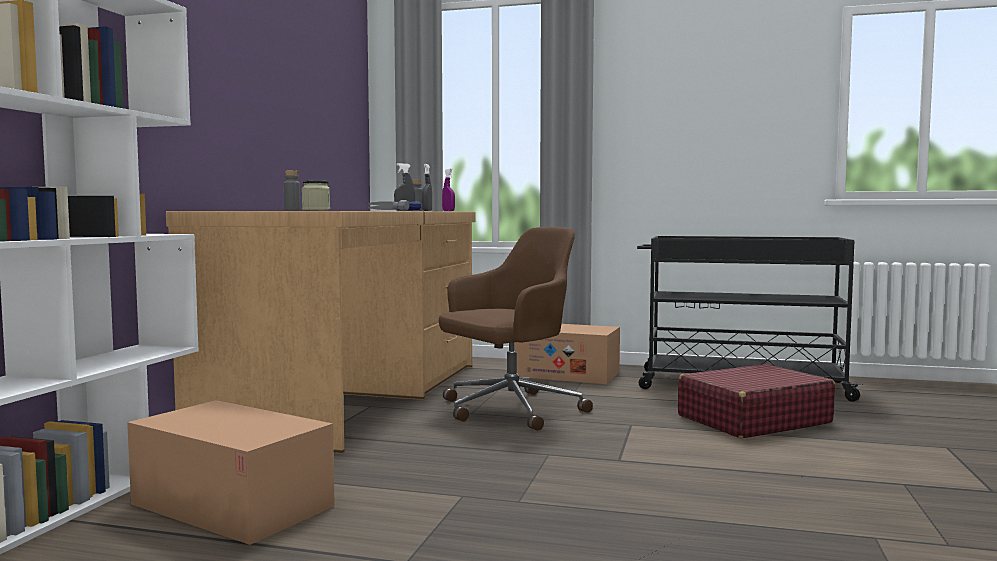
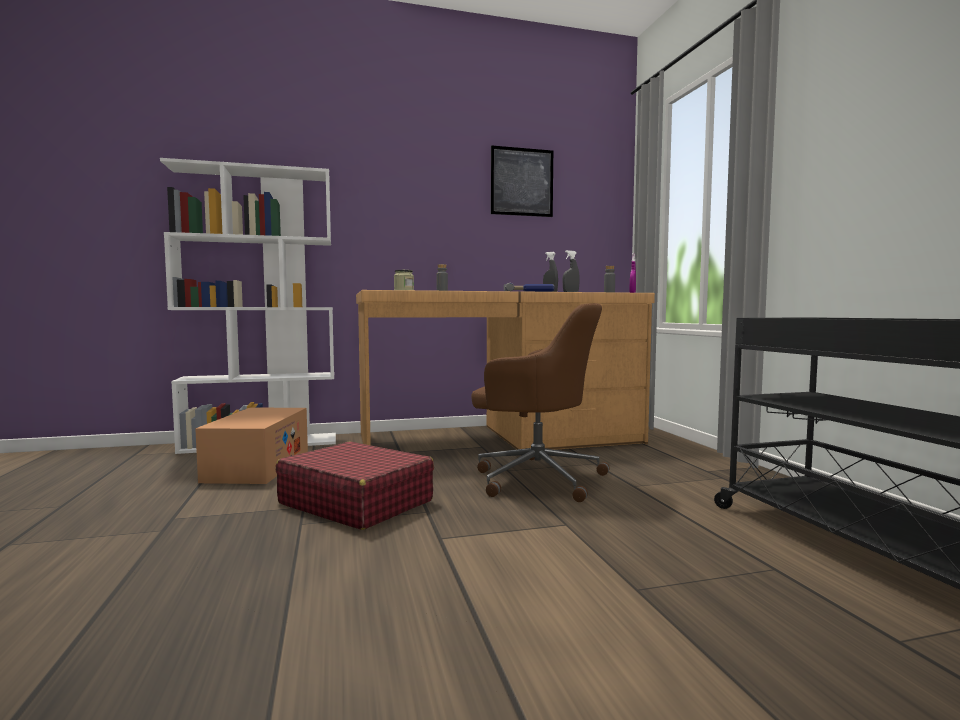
camera: 60 degrees right, 0 degrees up
cardboard box [514,324,620,384] -> none
red suitcase [678,364,836,438] -> red suitcase moved to [276,442,434,530]
none -> picture [491,145,553,217]

